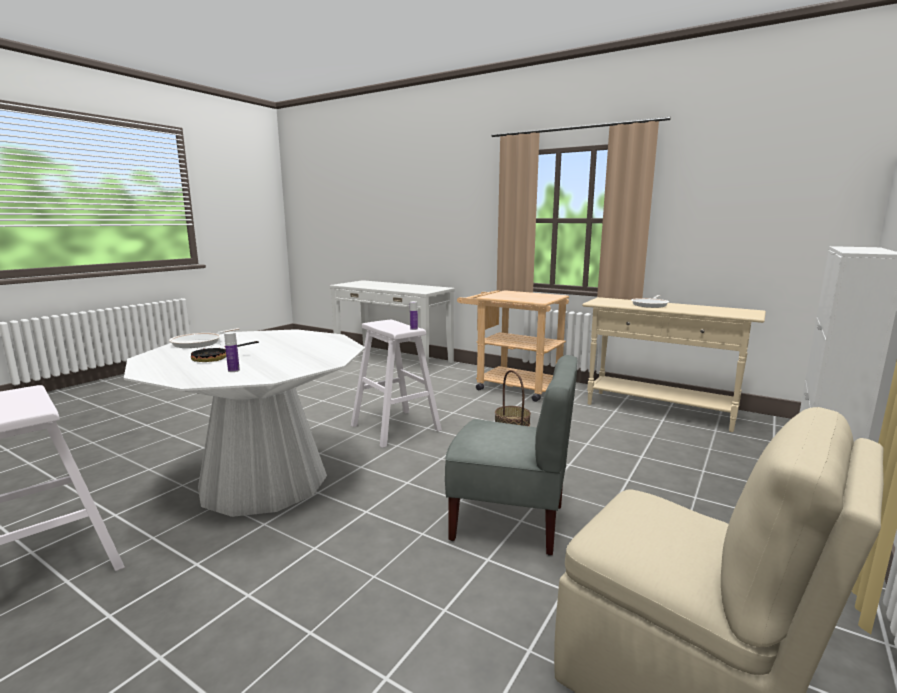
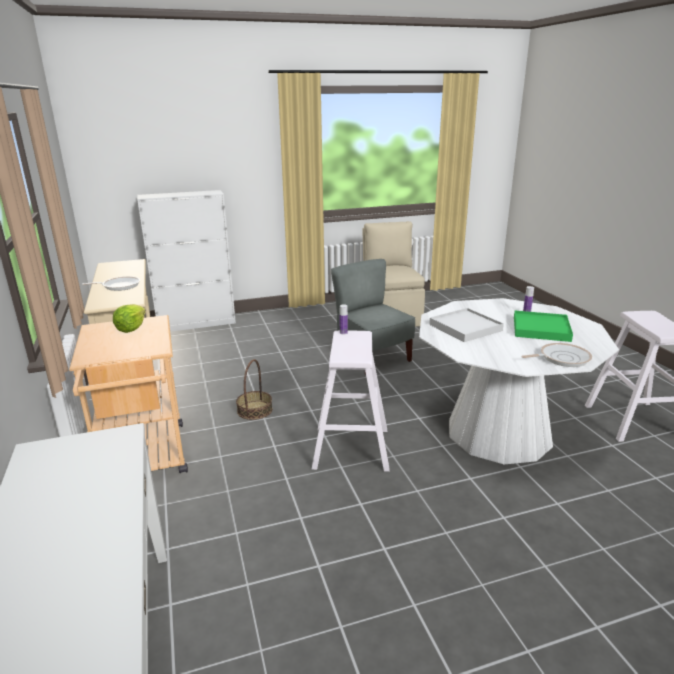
camera: 140 degrees left, 10 degrees up
frying pan [191,341,259,362] -> green tray [514,311,573,342]
none -> lettuce [113,304,146,333]
none -> white tray [429,308,504,342]

